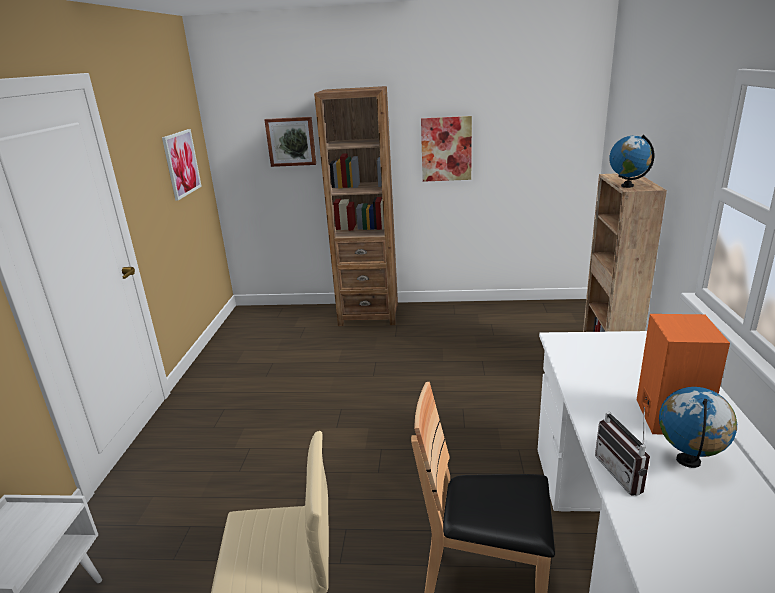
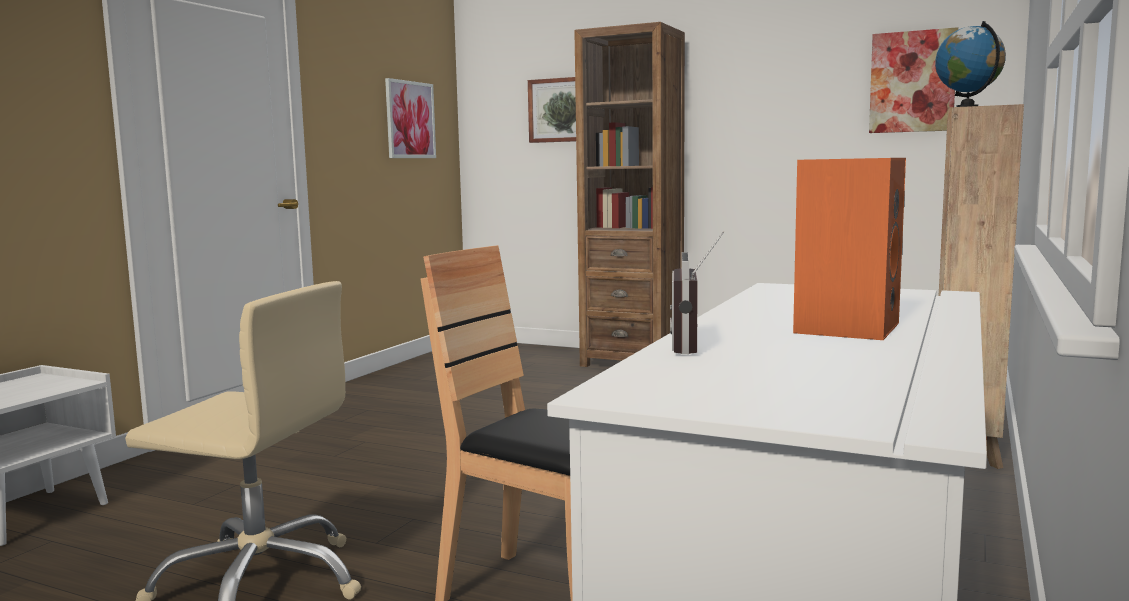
camera: 20 degrees right, 15 degrees down
picture [421,116,472,182] -> picture moved to [869,27,958,133]
globe [659,387,737,468] -> none

